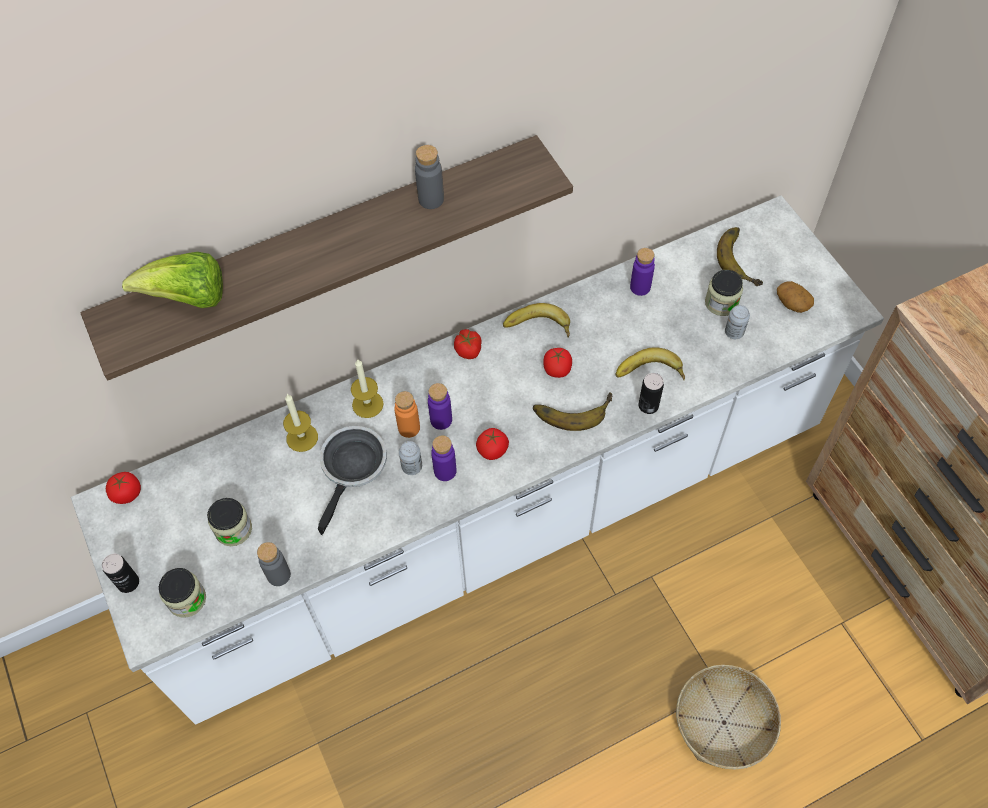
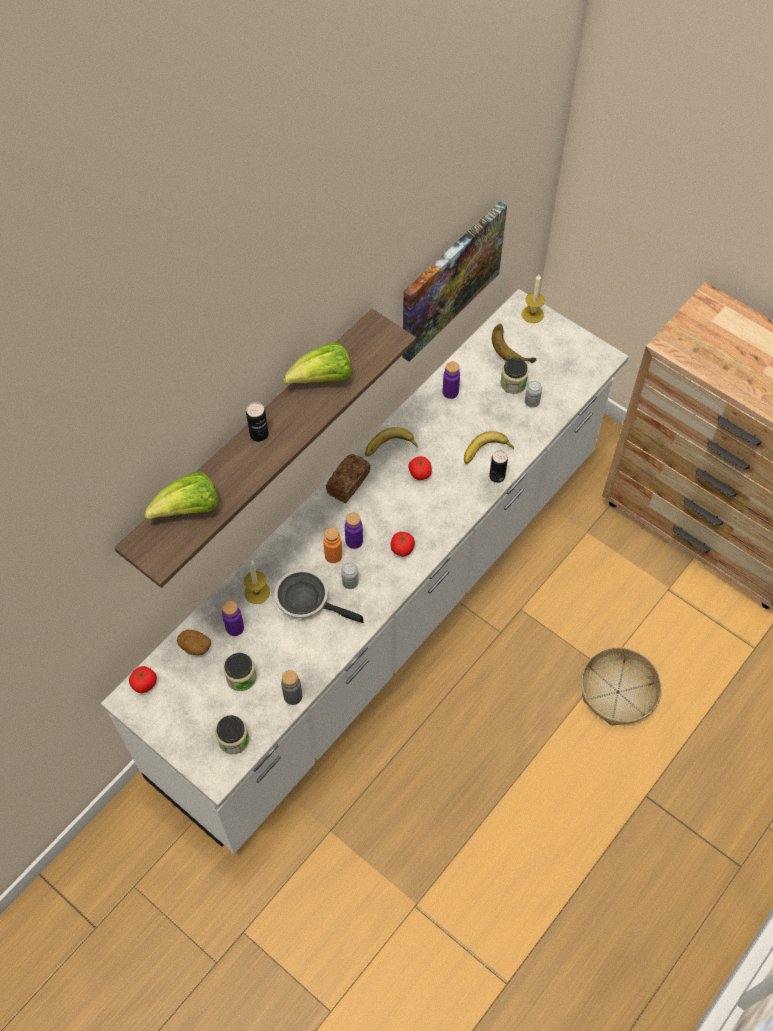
camera: 25 degrees left, 0 degrees up
can [102,554,139,593] -> can moved to [246,402,269,442]
frying pan [318,426,387,535] -> frying pan turned 60 degrees counterclockwise [275,569,363,623]
candle [351,359,384,418] -> candle moved to [522,274,545,323]
grey bottle [415,145,444,209] -> lettuce [284,342,352,385]
purple bottle [431,435,456,481] -> purple bottle moved to [222,601,244,636]
tomato [454,329,482,359] -> bread [326,454,370,503]
banana [533,392,612,431] -> none
potato [777,281,814,313] -> potato moved to [177,629,211,655]
none -> picture [402,202,507,362]

